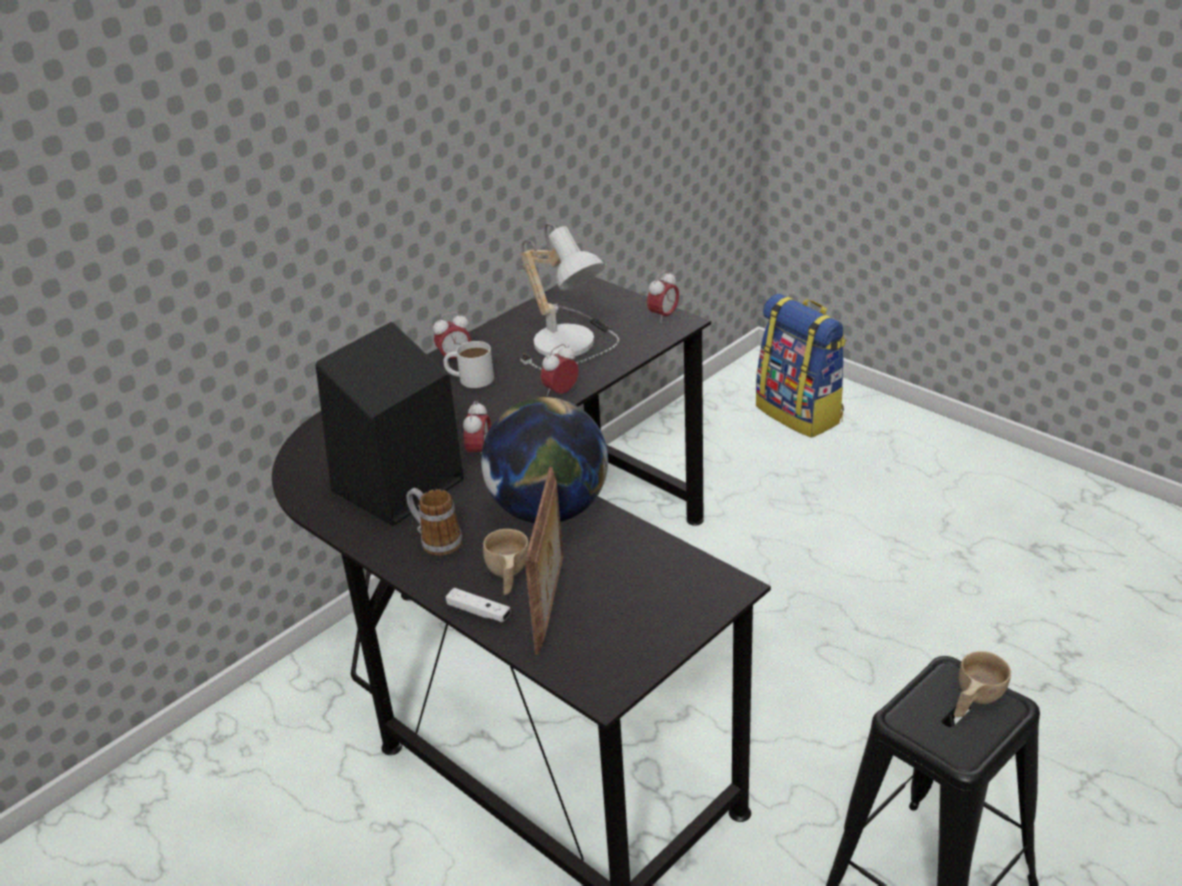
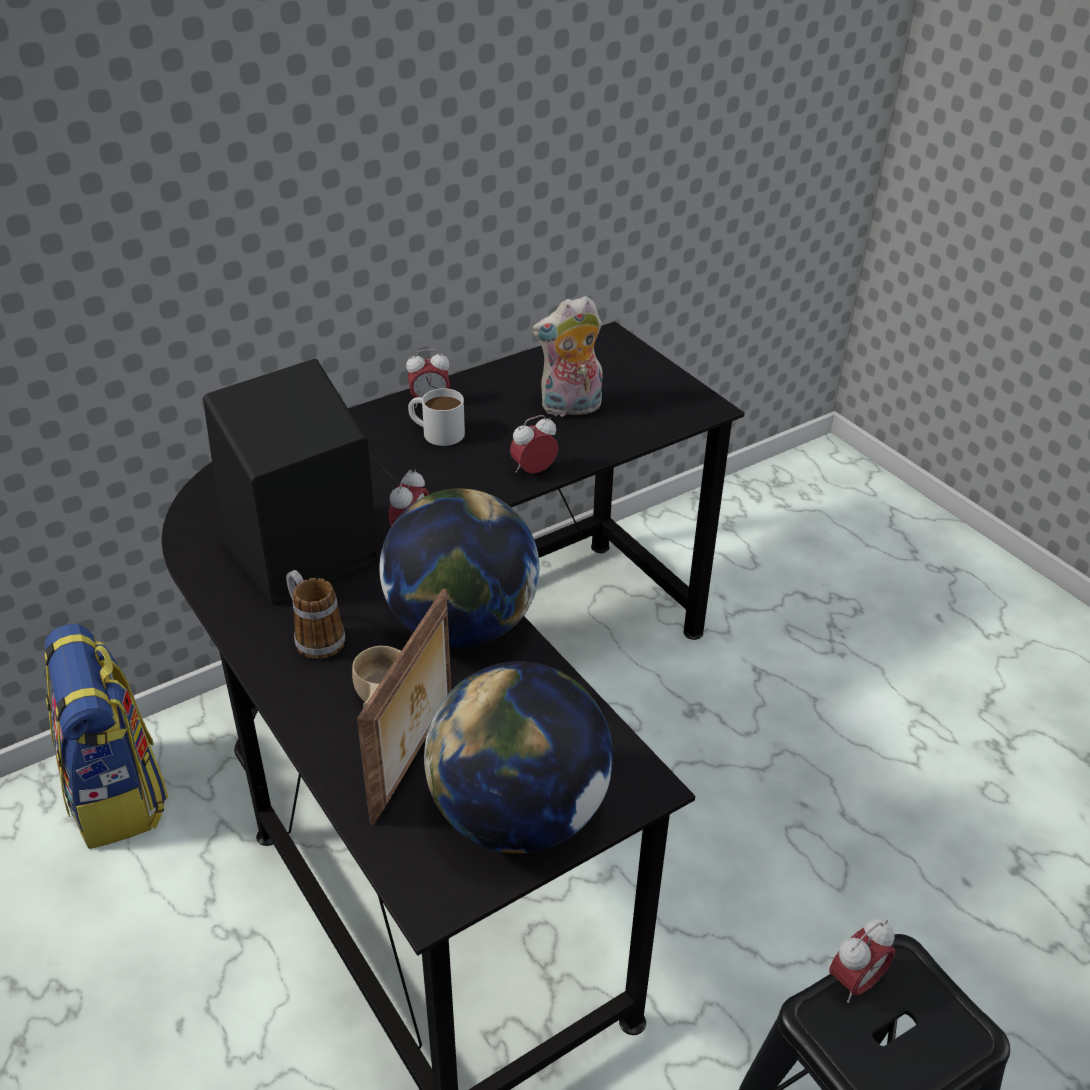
camera: 10 degrees right, 5 degrees up
white game controller [446,588,511,622] -> none
table lamp [520,223,620,370] -> plush toy [532,296,603,418]
alarm clock [647,270,679,323] -> alarm clock moved to [829,919,895,1003]
backpack [756,294,847,438] -> backpack moved to [44,624,168,849]
beige cup [954,651,1011,717] -> none
none -> globe [424,661,613,853]

